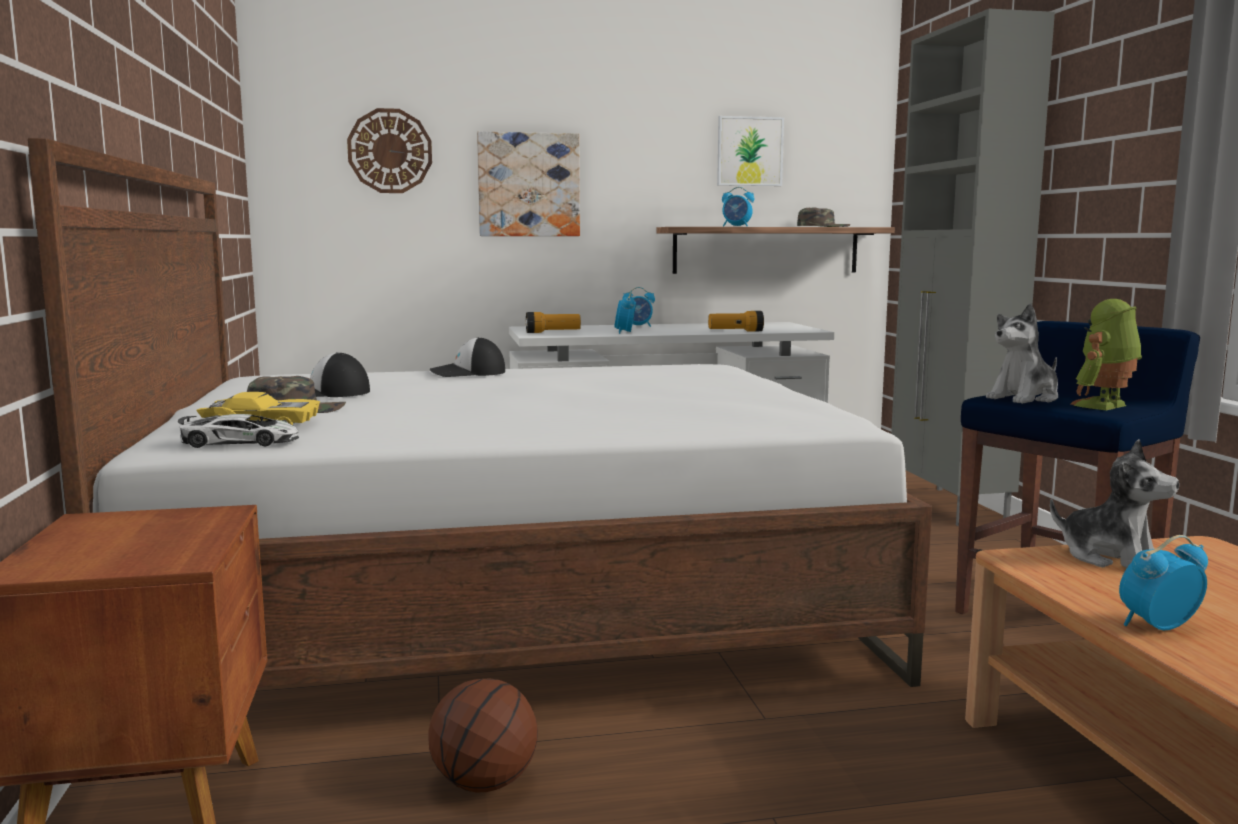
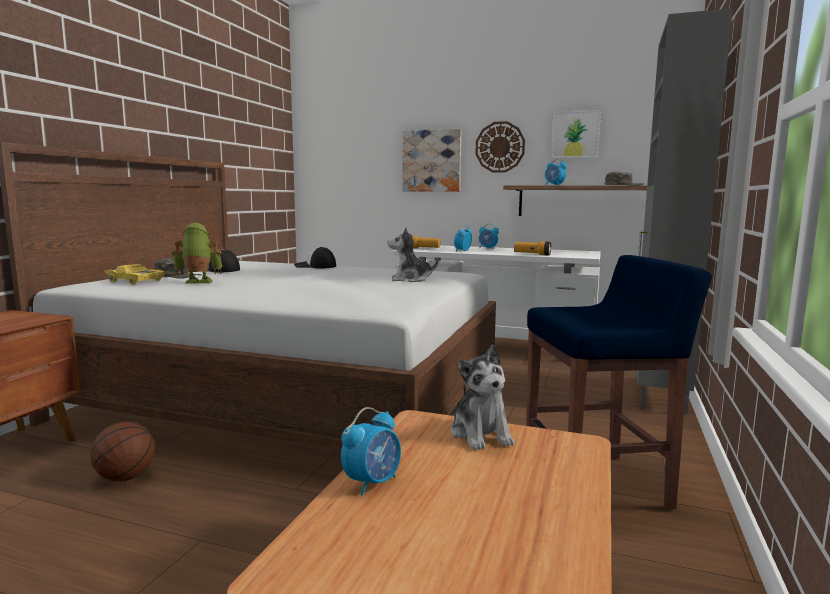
camera: 30 degrees right, 0 degrees up
toy car [178,414,299,448] -> none
wall clock [347,108,432,193] -> wall clock moved to [475,121,525,173]
plush toy [986,303,1058,404] -> plush toy moved to [388,227,438,282]
toy robot [1071,299,1142,410] -> toy robot moved to [172,223,222,284]
alarm clock [1119,535,1208,630] -> alarm clock turned 120 degrees clockwise [341,407,401,496]

